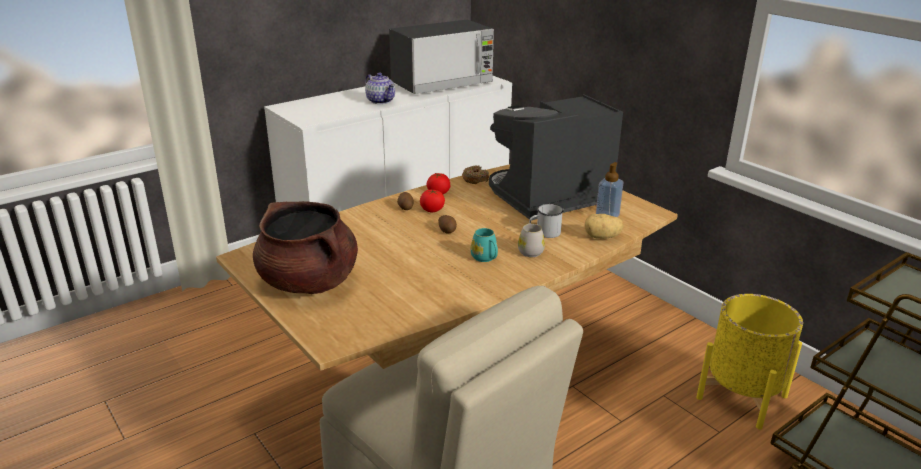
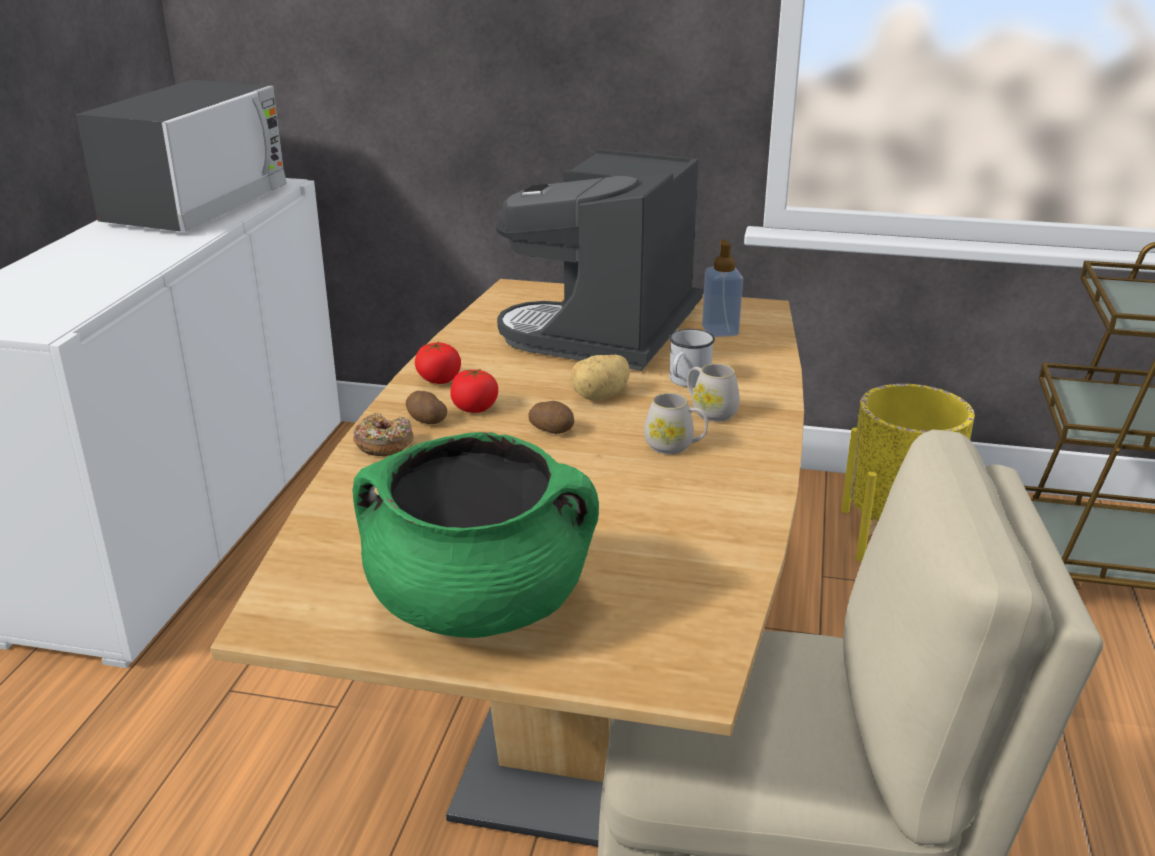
camera: 40 degrees left, 0 degrees up
brown cooking pot [253,201,358,294] -> green cooking pot [352,432,599,638]
teapot [365,73,395,104] -> none
donut [462,166,489,184] -> donut moved to [353,413,414,456]
turquoise mug [470,228,498,262] -> white mug [644,393,708,455]
potato [585,214,624,239] -> potato moved to [571,355,630,401]

